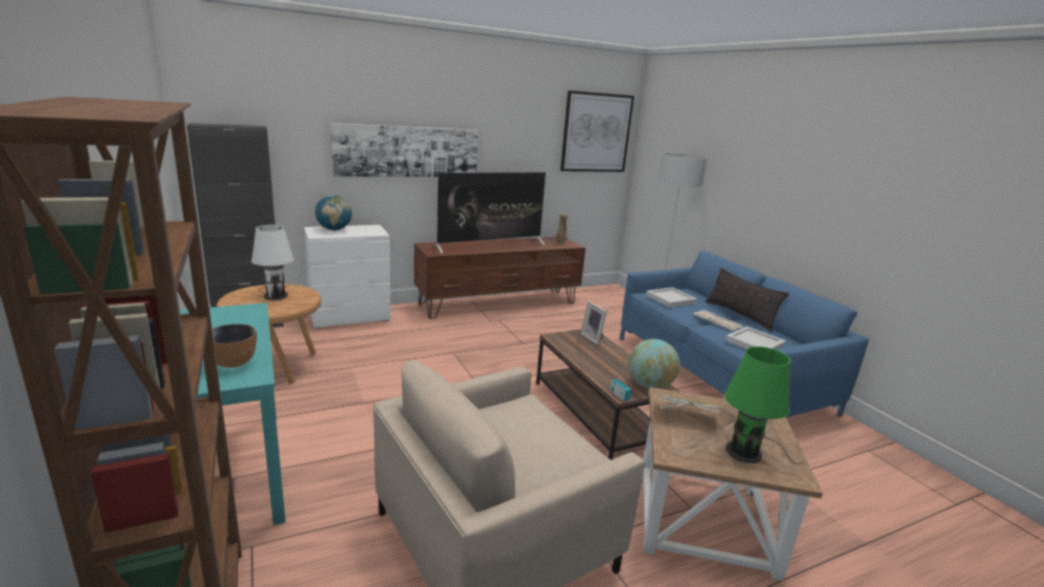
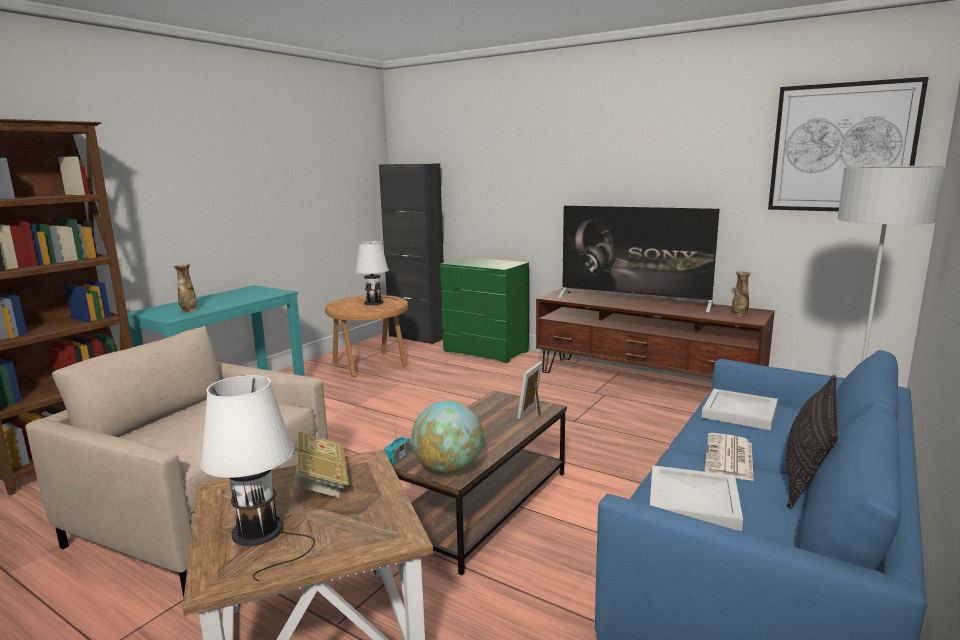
camera: 60 degrees right, 5 degrees down
bowl [212,324,257,368] -> vase [174,264,197,313]
white dresser [304,225,391,329] -> green dresser [440,257,529,363]
globe [315,195,352,231] -> none
picture [330,123,478,177] -> none
green table lamp [724,346,802,464] -> white table lamp [200,375,315,582]

